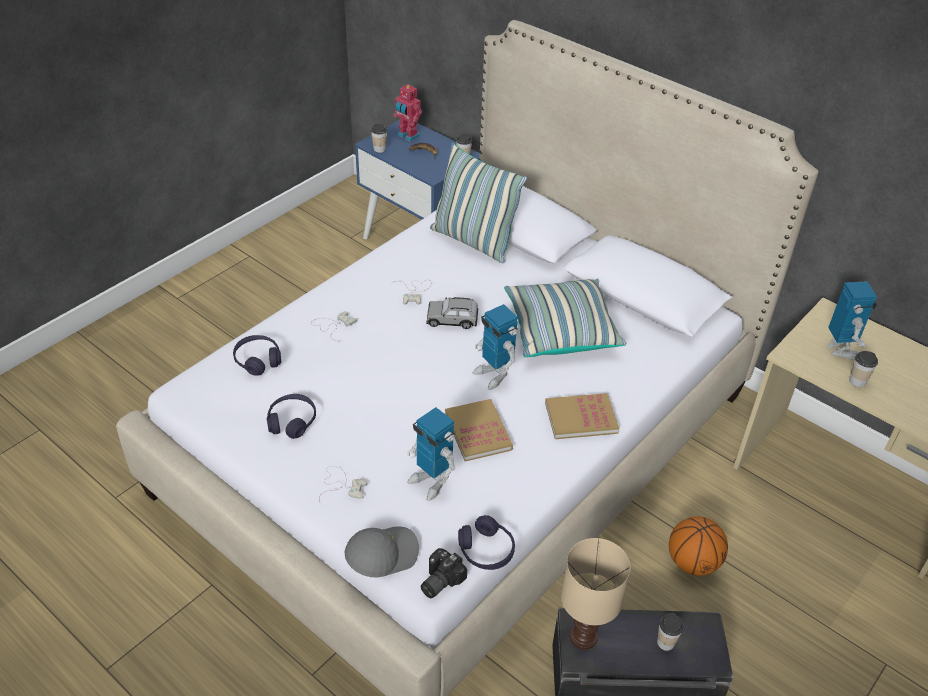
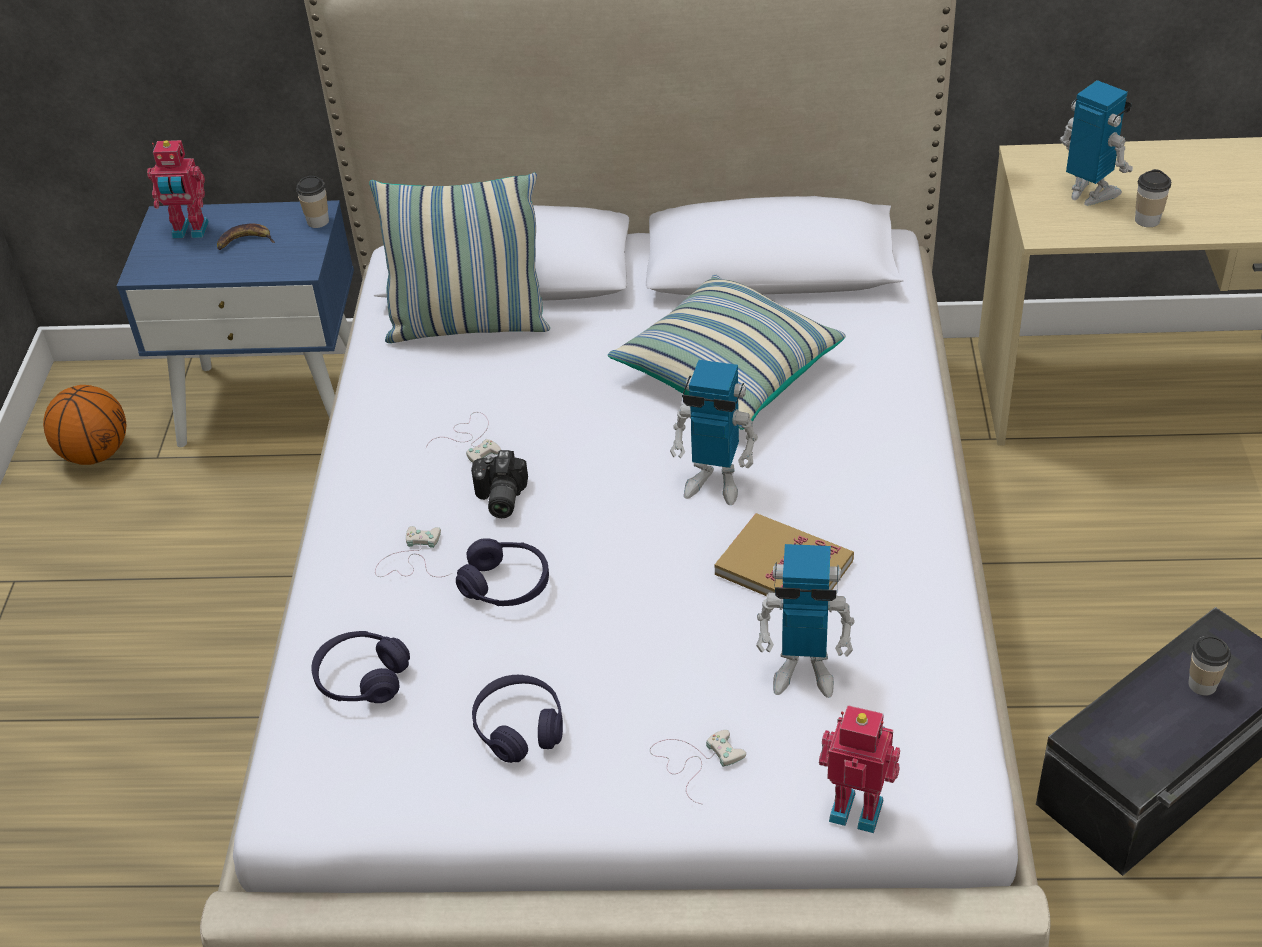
camera: 35 degrees left, 0 degrees up
grey cap [345,526,419,577] -> toy robot [819,705,900,833]
cup [371,124,387,153] -> none
camera [421,548,467,598] -> camera moved to [471,450,528,518]
grey toy car [426,297,478,329] -> none
purple headphones [458,515,515,570] -> purple headphones moved to [456,538,549,606]
book [545,393,619,439] -> none
beige table lamp [561,538,630,650] -> none
basketball [669,516,728,576] -> basketball moved to [43,385,126,465]

